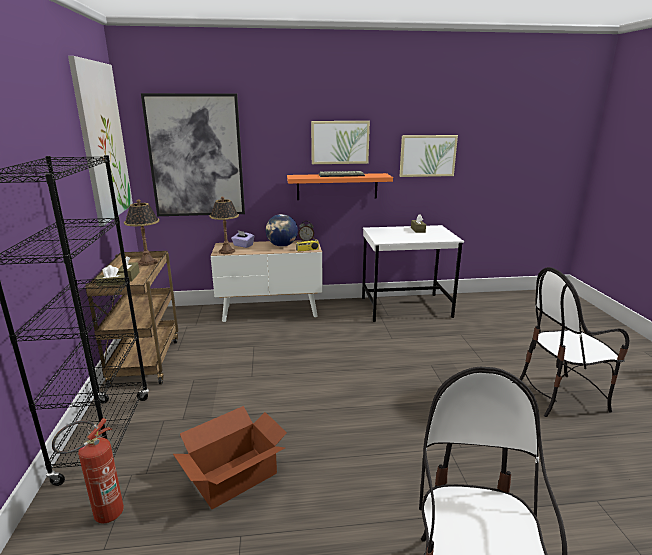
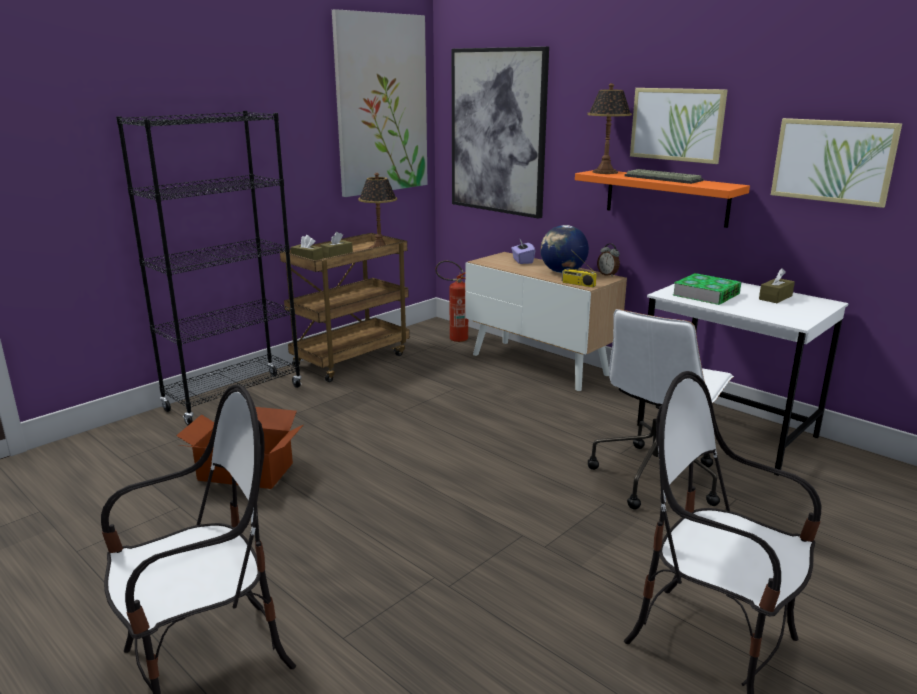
camera: 50 degrees right, 0 degrees up
fire extinguisher [52,418,124,523] -> fire extinguisher moved to [435,260,468,342]
table lamp [209,197,239,254] -> table lamp moved to [587,83,632,174]
none -> white office chair [588,309,734,510]
none -> book [673,273,741,305]

